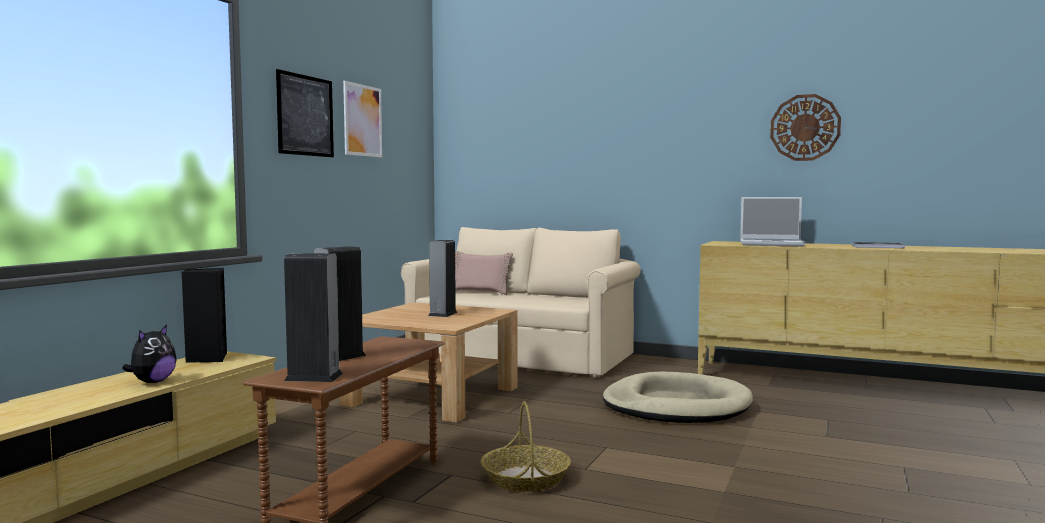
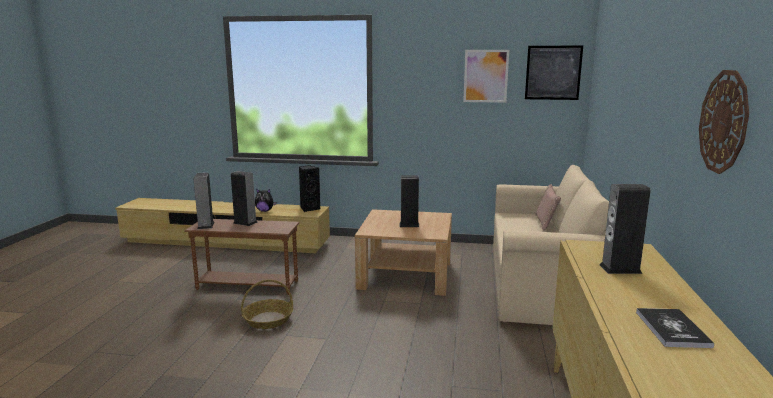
camera: 75 degrees right, 10 degrees up
picture [276,69,334,157] -> picture moved to [525,46,583,100]
beige dog bed [603,371,753,423] -> none
laptop [740,197,806,247] -> speaker [600,184,651,274]

